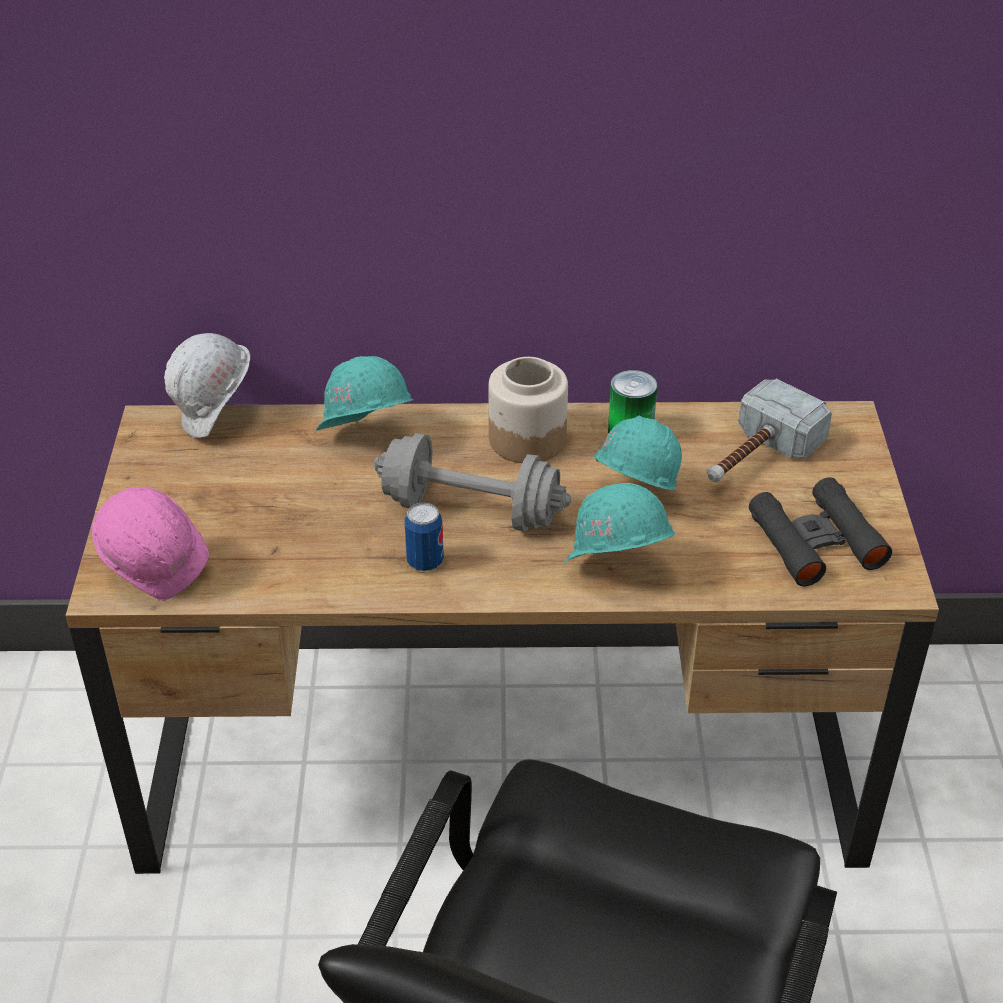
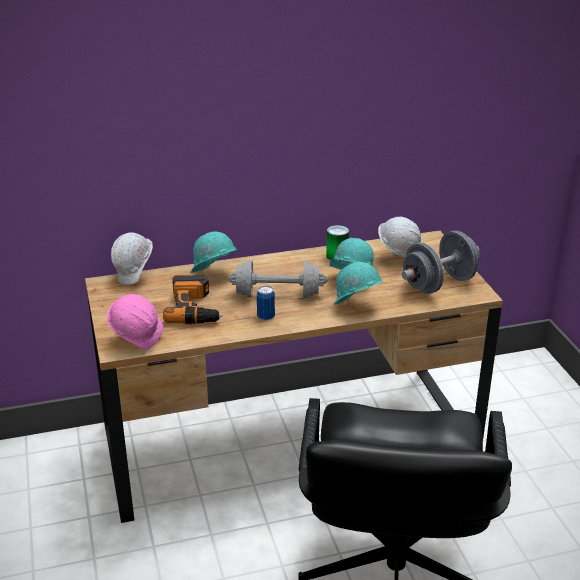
camera: 15 degrees left, 10 degrees down
jar [488,357,568,463] -> none
hammer [707,378,832,482] -> white hard hat [378,217,421,257]
black binoculars [749,477,892,586] -> grey dumbbell [402,231,480,294]
none -> power drill [163,275,222,324]

